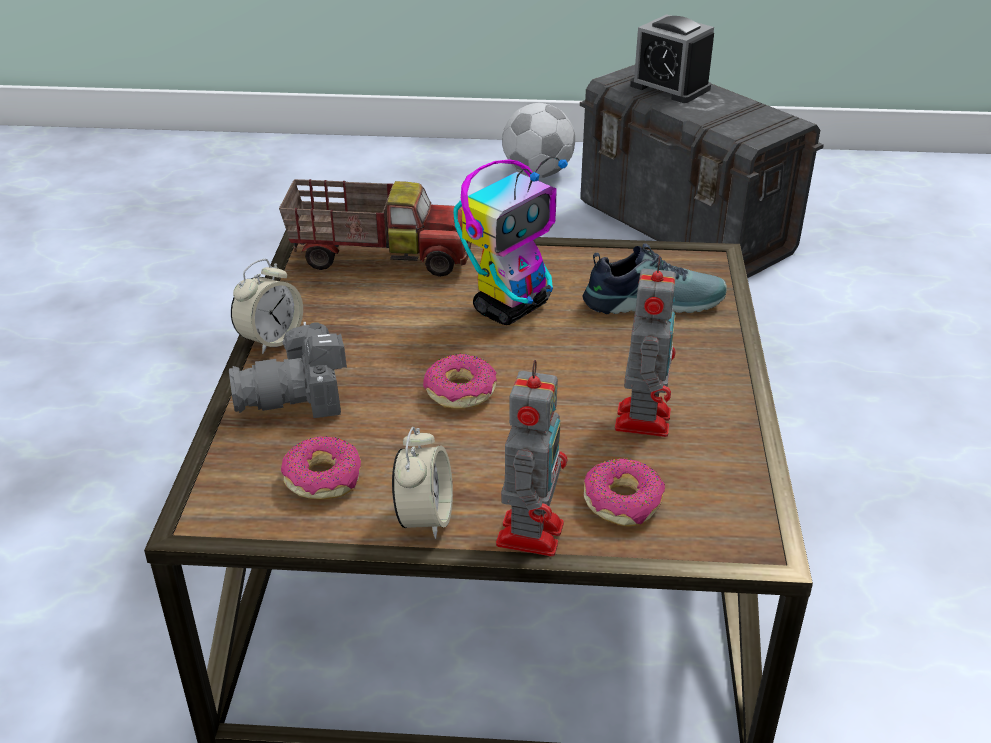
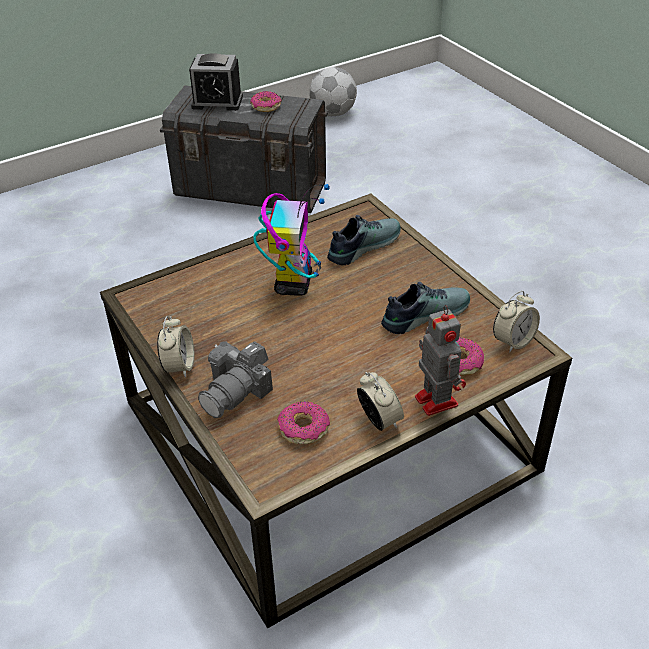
camera: 35 degrees left, 5 degrees up
toy truck [279,179,471,277] -> none
donut [423,354,497,409] -> donut moved to [250,91,282,112]
football [502,103,575,178] -> football moved to [309,67,357,116]
toy robot [615,256,676,437] -> shoe [381,282,470,334]
none -> alarm clock [493,291,540,353]

